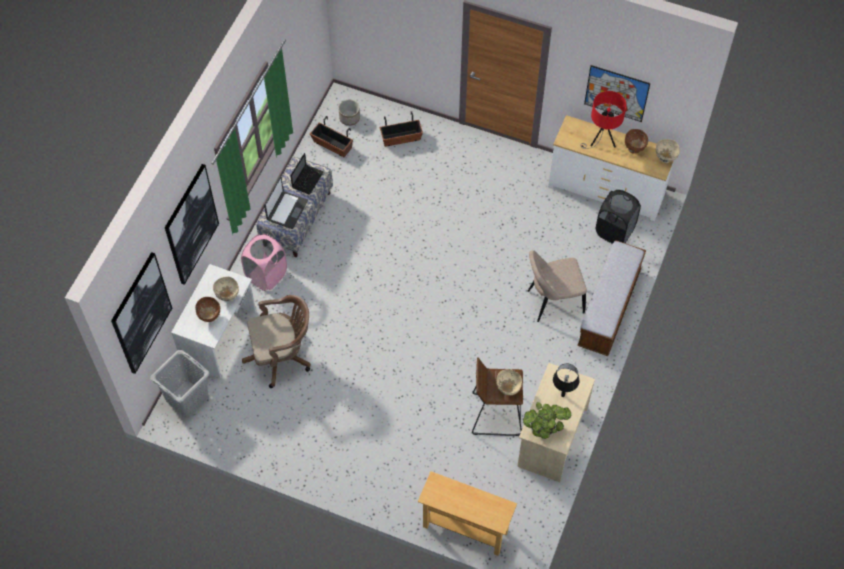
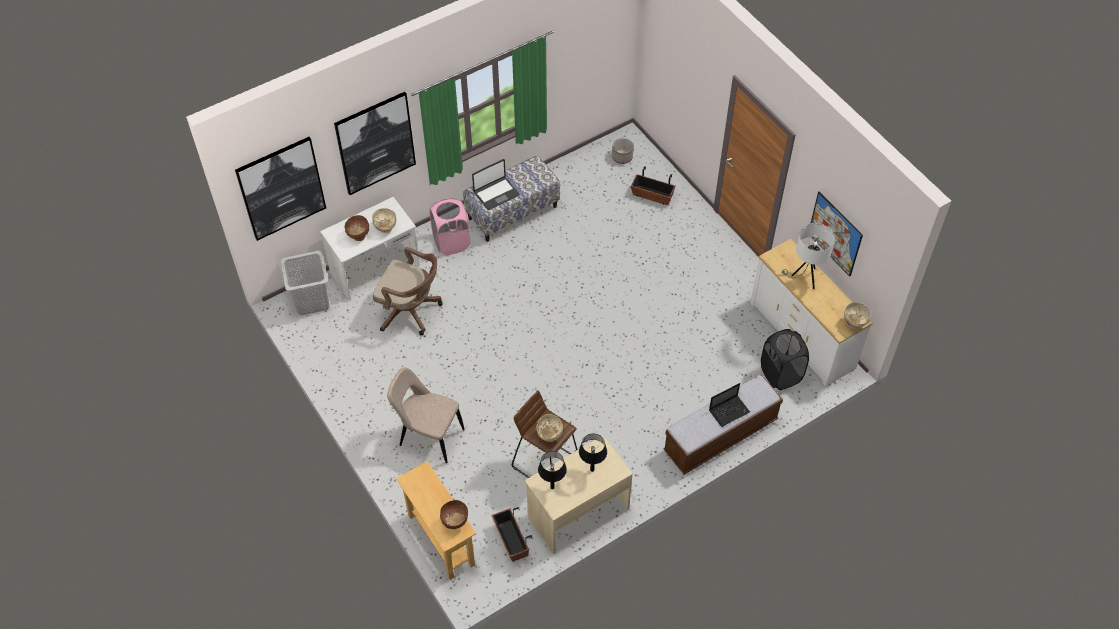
camera: 35 degrees right, 5 degrees down
laptop [290,153,324,194] -> laptop moved to [709,383,750,427]
planter [310,116,353,157] -> planter moved to [491,507,532,562]
potted plant [523,402,571,439] -> black table lamp [538,451,567,489]
beige chair [528,250,587,322] -> beige chair moved to [387,367,465,463]
red table lamp [580,91,627,149] -> white table lamp [782,223,835,289]
brown bowl [625,129,648,153] -> brown bowl moved to [440,500,468,529]

